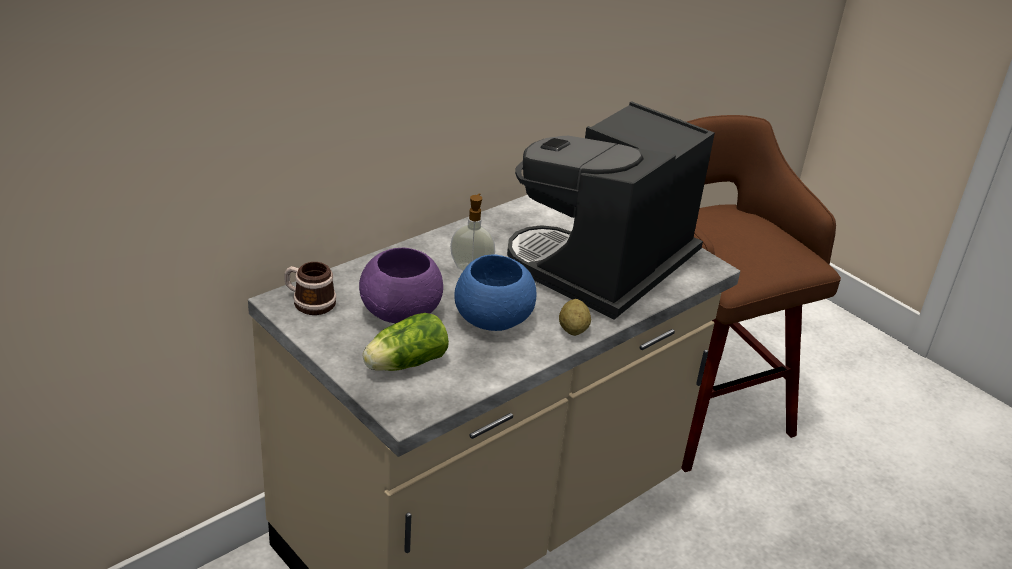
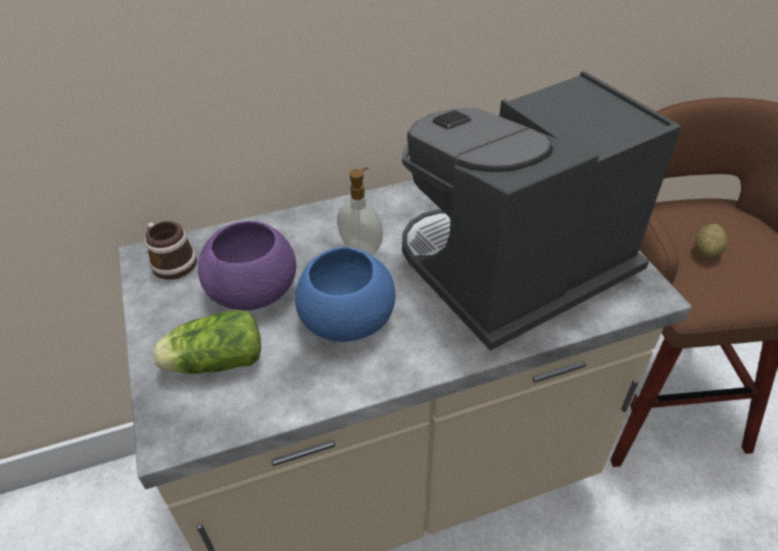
camera: 25 degrees right, 10 degrees up
potato [559,299,591,336] -> potato moved to [695,224,727,258]

